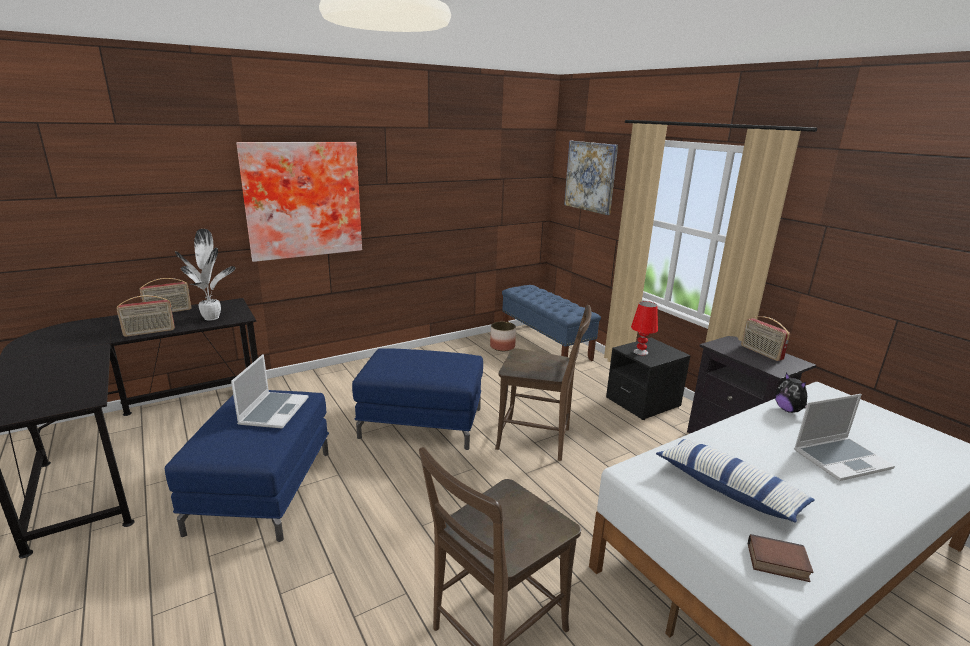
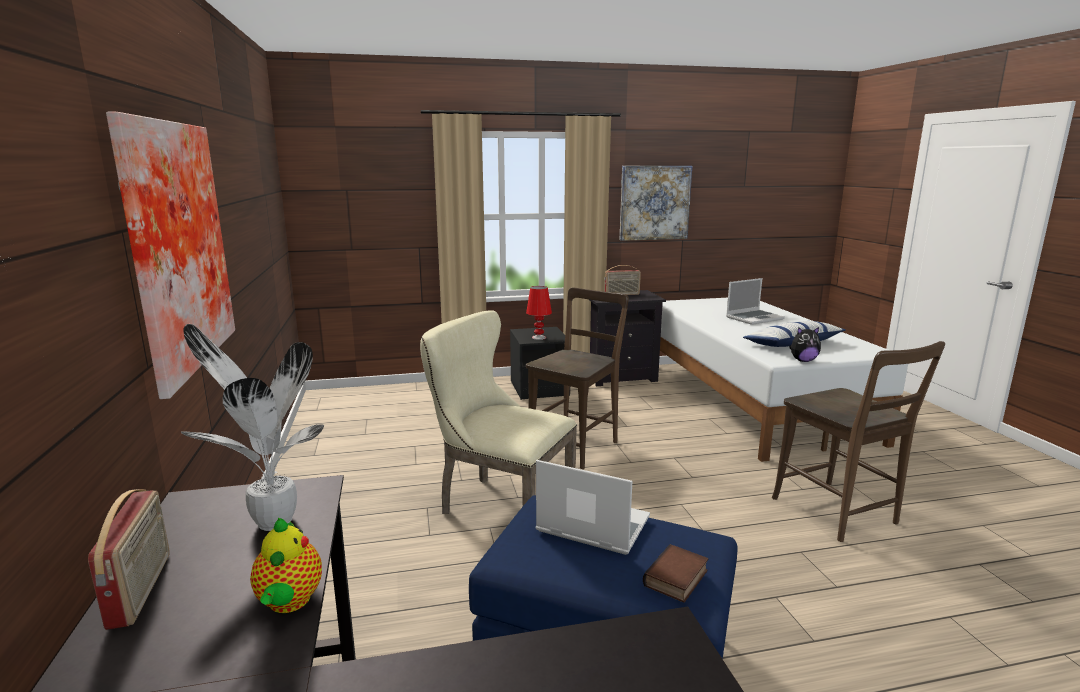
camera: 70 degrees left, 5 degrees down
radio [116,295,175,337] -> teapot [250,518,322,613]
blue ottoman [352,348,483,450] -> beige chair [420,310,577,514]
planter [490,322,516,351] -> none
blue bench [502,285,601,361] -> none
picture [564,141,618,215] -> picture moved to [619,166,692,241]
book [748,534,813,582] -> book moved to [643,544,708,603]
plush toy [775,373,807,413] -> plush toy moved to [789,327,821,362]
laptop [794,394,895,481] -> laptop turned 60 degrees clockwise [726,278,785,325]

